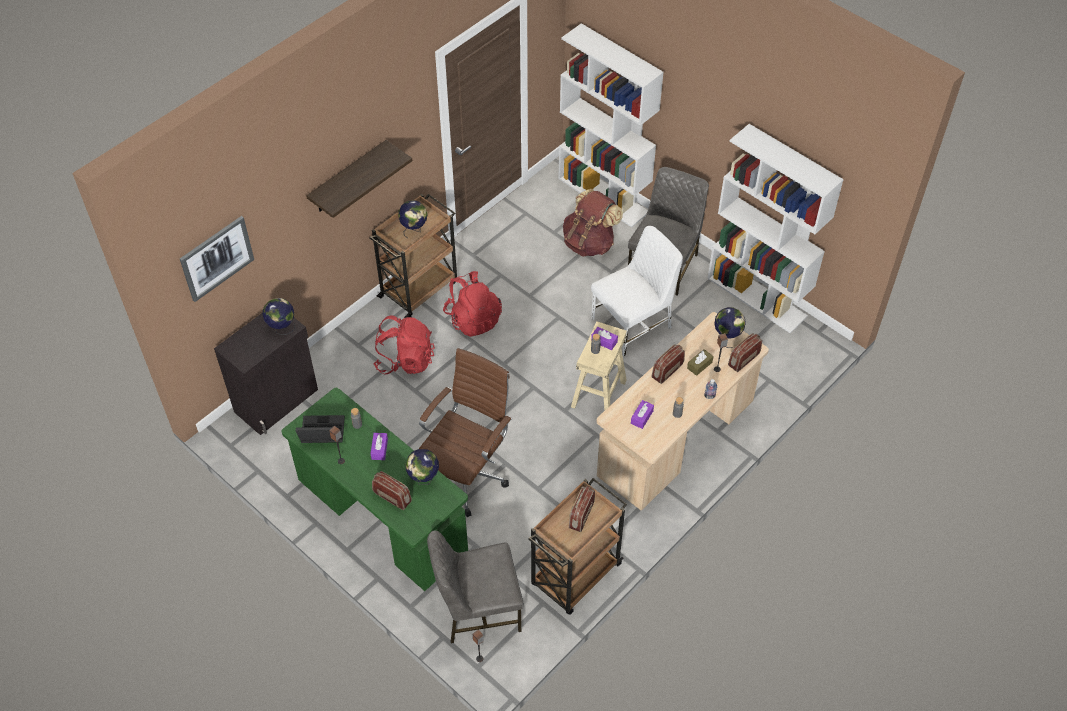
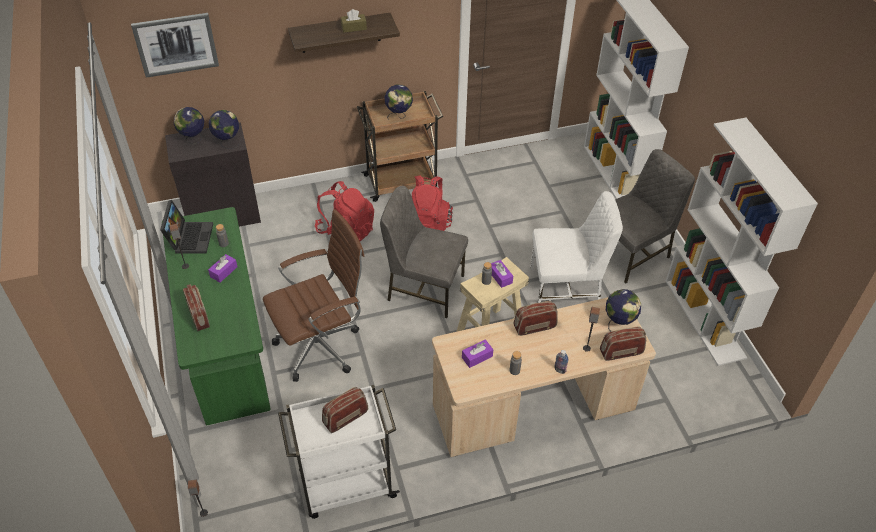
camera: 30 degrees right, 5 degrees down
laptop [296,415,345,443] -> laptop turned 60 degrees clockwise [160,200,213,254]
globe [405,449,439,485] -> globe moved to [174,107,204,144]
grey chair [427,530,524,644] -> grey chair moved to [380,186,468,318]
brown cart [528,478,627,615] -> white cart [278,385,400,519]
brown backpack [563,189,623,256] -> none
brown tissue box [687,349,714,376] -> brown tissue box moved to [341,9,367,33]

